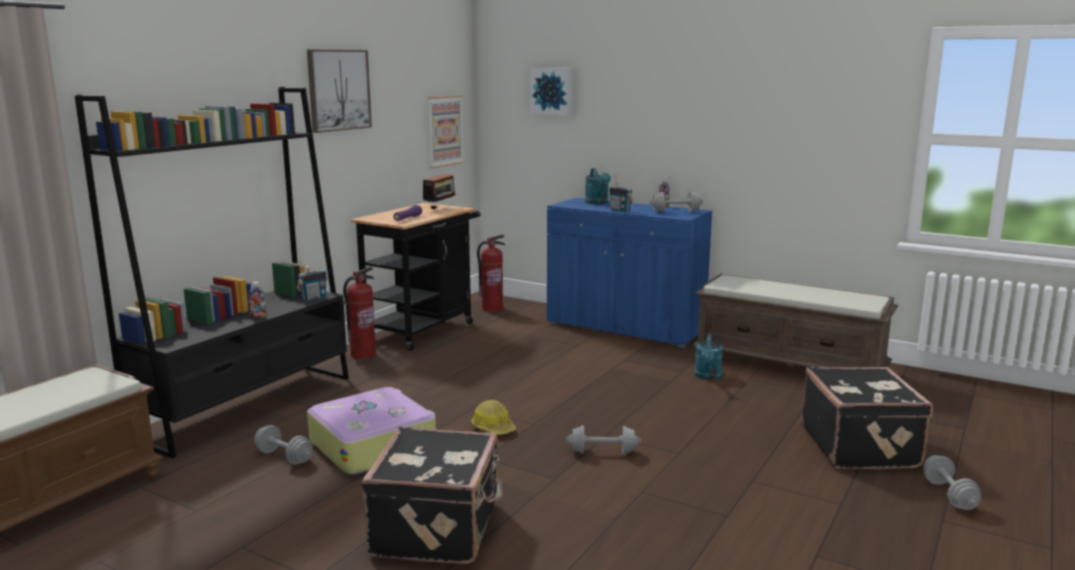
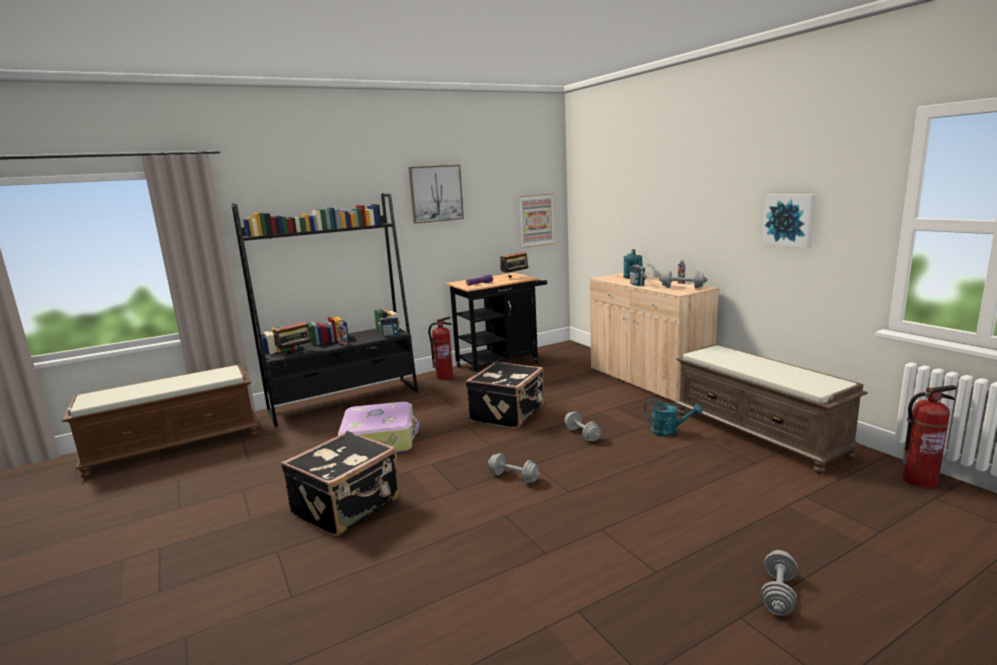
camera: 30 degrees right, 0 degrees up
grey dumbbell [254,425,313,464] -> grey dumbbell moved to [564,412,601,441]
hard hat [471,400,516,435] -> none
fire extinguisher [477,235,505,312] -> fire extinguisher moved to [902,385,957,489]
picture [530,67,573,116] -> picture moved to [761,195,816,248]
blue cabinet [547,198,712,348] -> beige cabinet [590,273,719,403]
turquoise watering can [694,334,723,380] -> turquoise watering can turned 105 degrees counterclockwise [644,399,702,437]
black suitcase [801,367,933,469] -> black suitcase moved to [465,361,544,429]
none -> radio [273,320,312,354]

